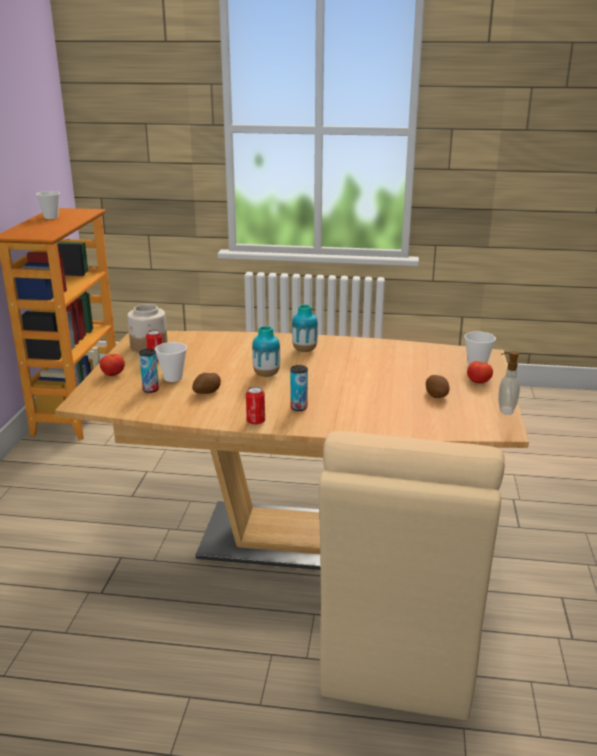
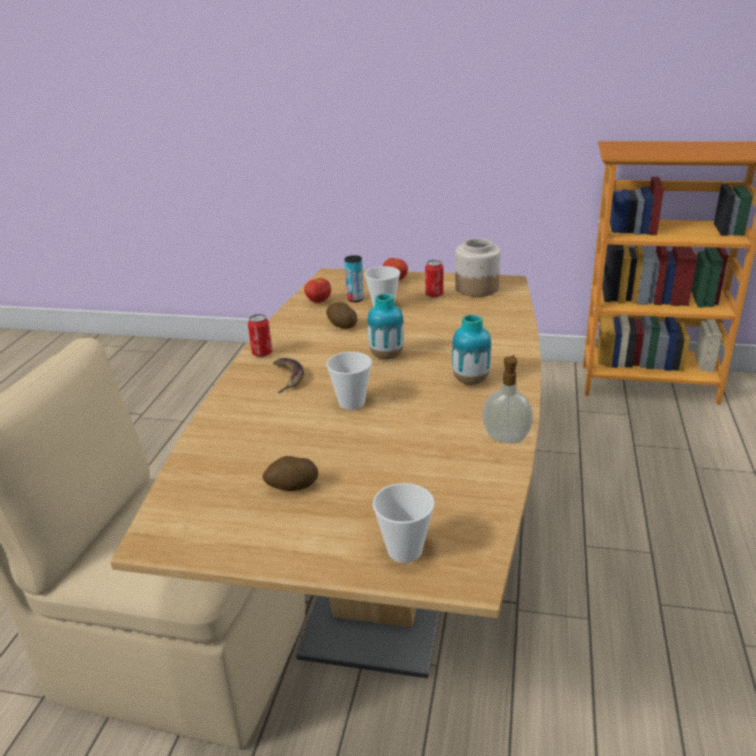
camera: 95 degrees right, 5 degrees up
cup [36,191,60,219] -> cup moved to [326,352,372,410]
can [290,365,308,411] -> banana [273,358,304,393]
tomato [467,361,493,383] -> tomato moved to [304,278,331,303]
soap dispenser [498,351,520,415] -> soap dispenser moved to [482,355,533,443]

